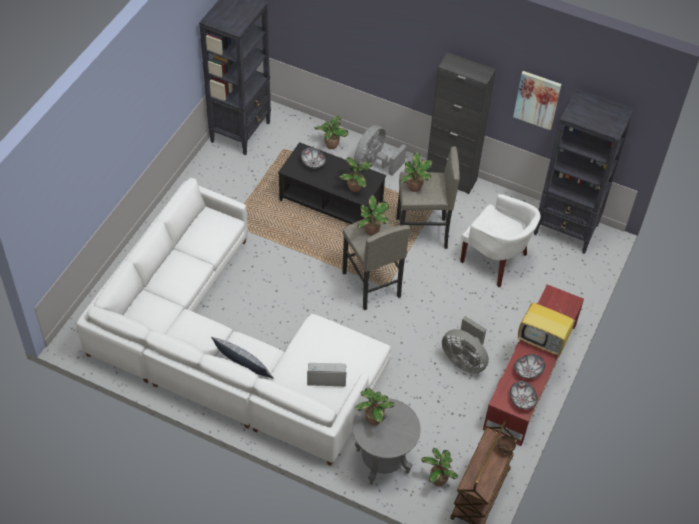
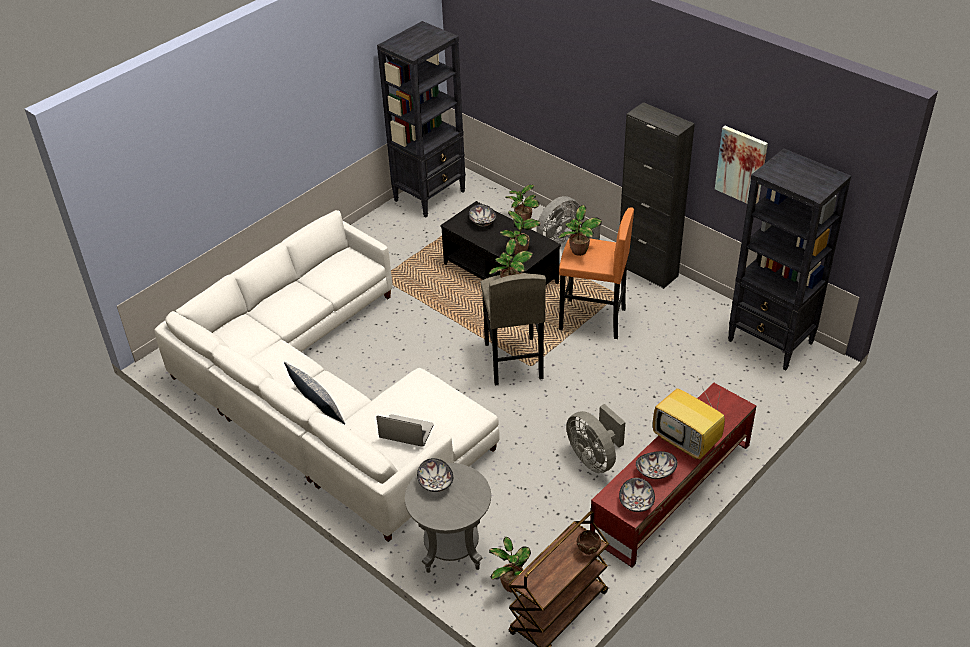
camera: 20 degrees right, 10 degrees down
potted plant [355,388,395,425] -> bowl [417,458,453,492]
grey stool [396,146,460,249] -> orange stool [559,207,634,339]
white armchair [460,194,541,287] -> none

